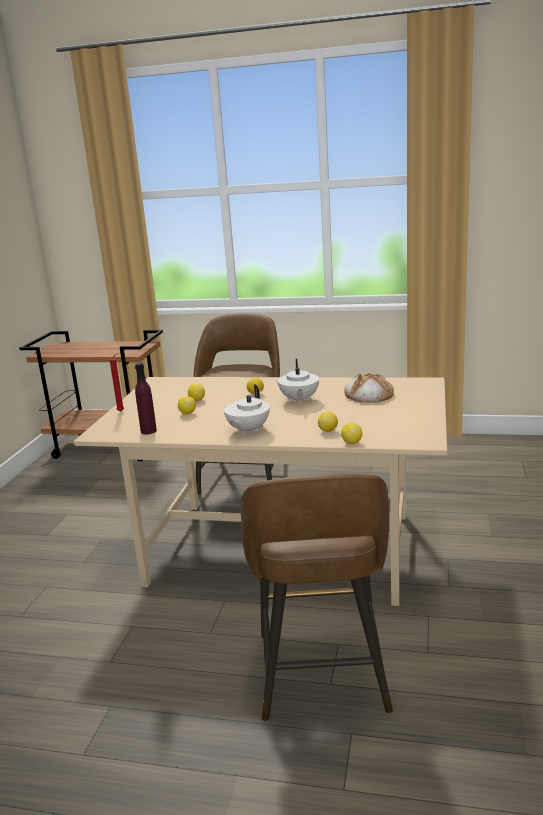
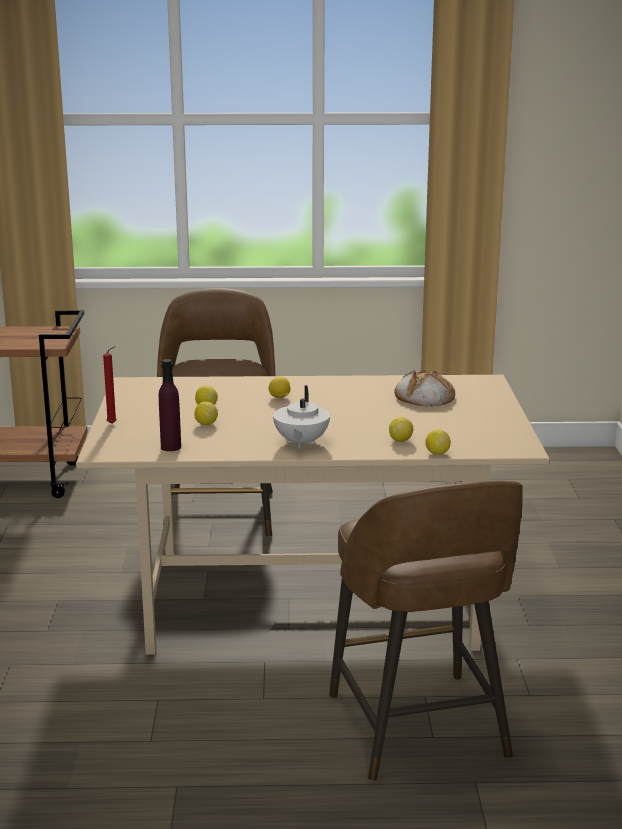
camera: 15 degrees left, 0 degrees up
white teapot [278,359,319,404] -> none

